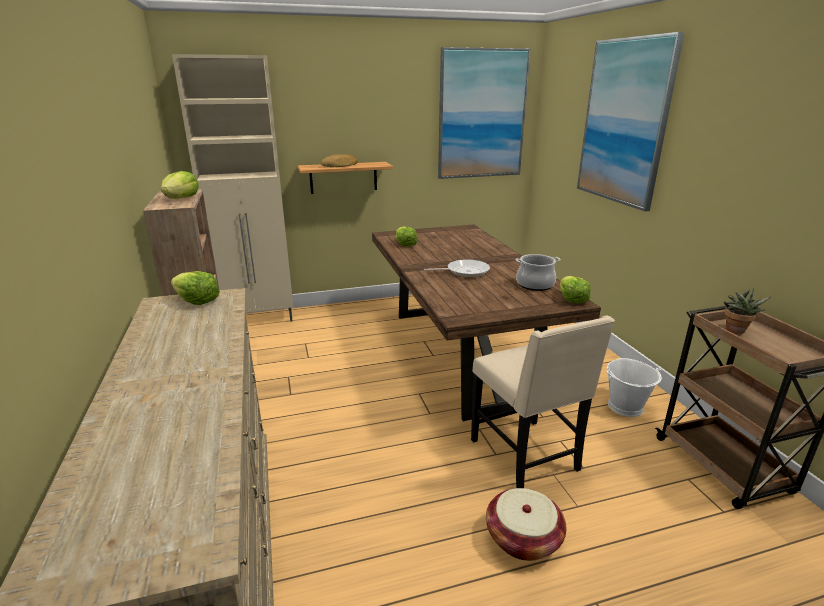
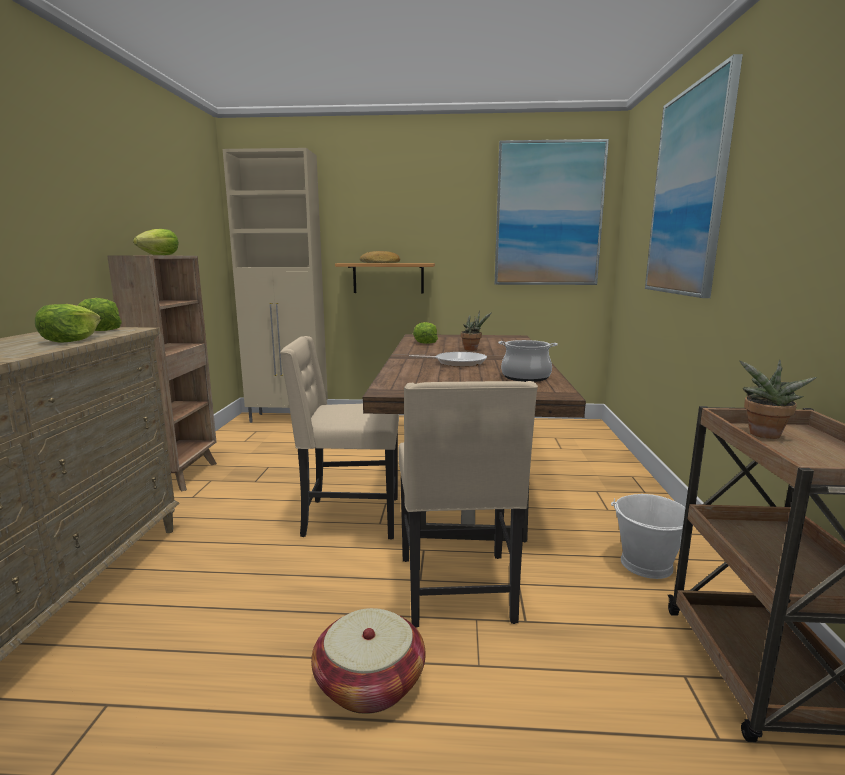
camera: 20 degrees right, 10 degrees down
lettuce [560,276,591,303] -> lettuce moved to [35,304,101,343]
none -> beige chair [280,336,399,540]
none -> potted plant [461,310,492,351]

